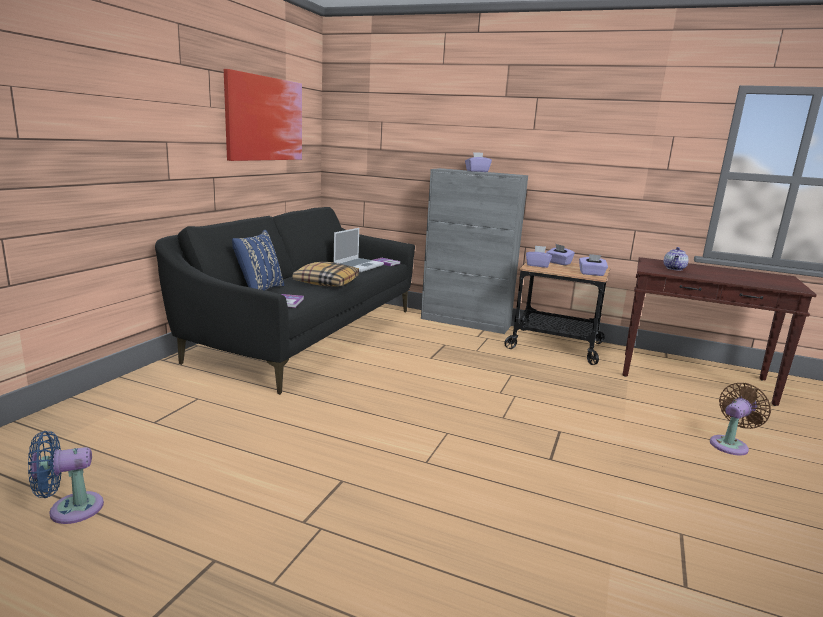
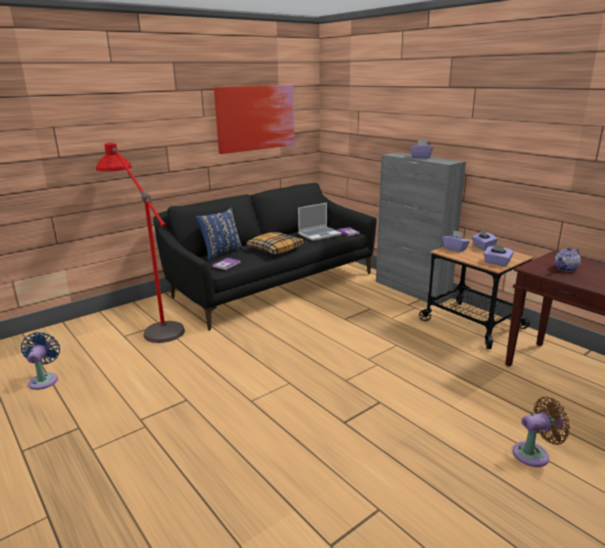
camera: 30 degrees right, 5 degrees up
blue fan [28,431,104,524] -> blue fan turned 75 degrees clockwise [21,332,60,390]
none -> red floor lamp [96,142,185,343]

